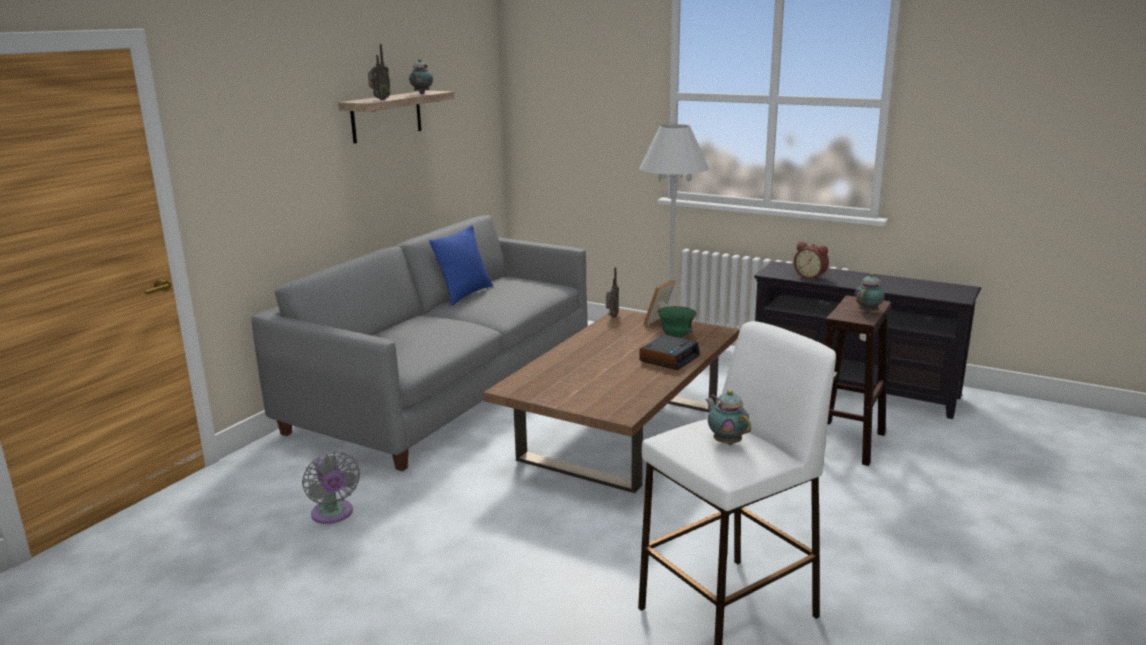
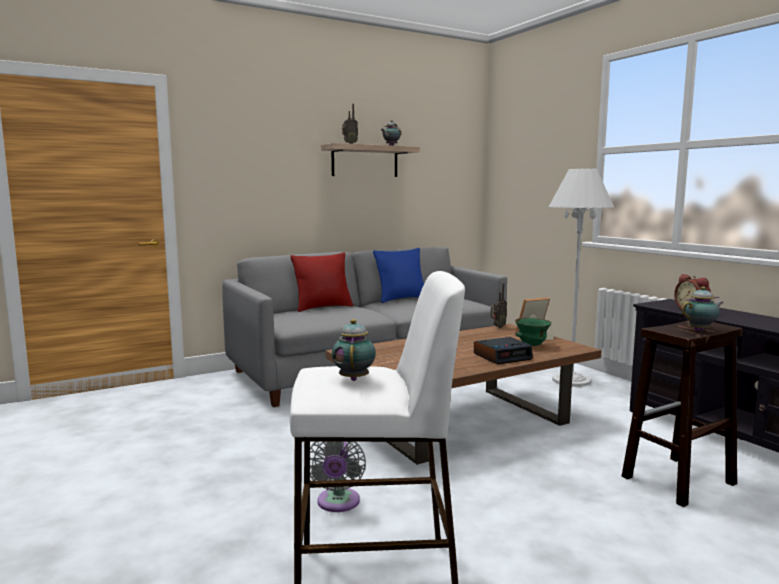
camera: 30 degrees right, 10 degrees down
grey fan [302,451,360,524] -> grey fan moved to [310,441,366,512]
none -> red pillow [291,252,353,312]

